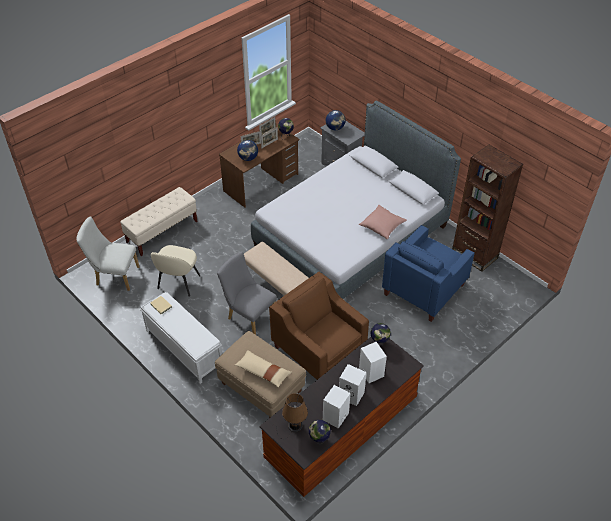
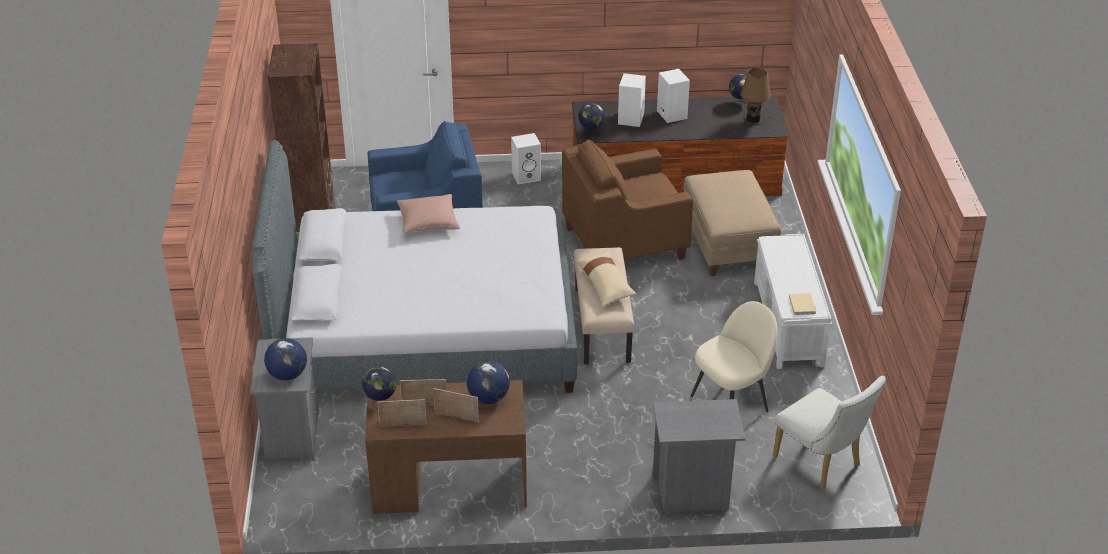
camera: 140 degrees left, 10 degrees down
beige bench [120,187,198,256] -> grey nightstand [652,399,746,512]
grey chair [217,252,277,335] -> none
beige pillow [235,350,292,388] -> beige pillow moved to [576,250,636,306]
brown armchair [269,272,369,380] -> brown armchair turned 75 degrees clockwise [562,139,693,260]
white speaker [323,385,350,428] -> white speaker moved to [511,133,541,184]

